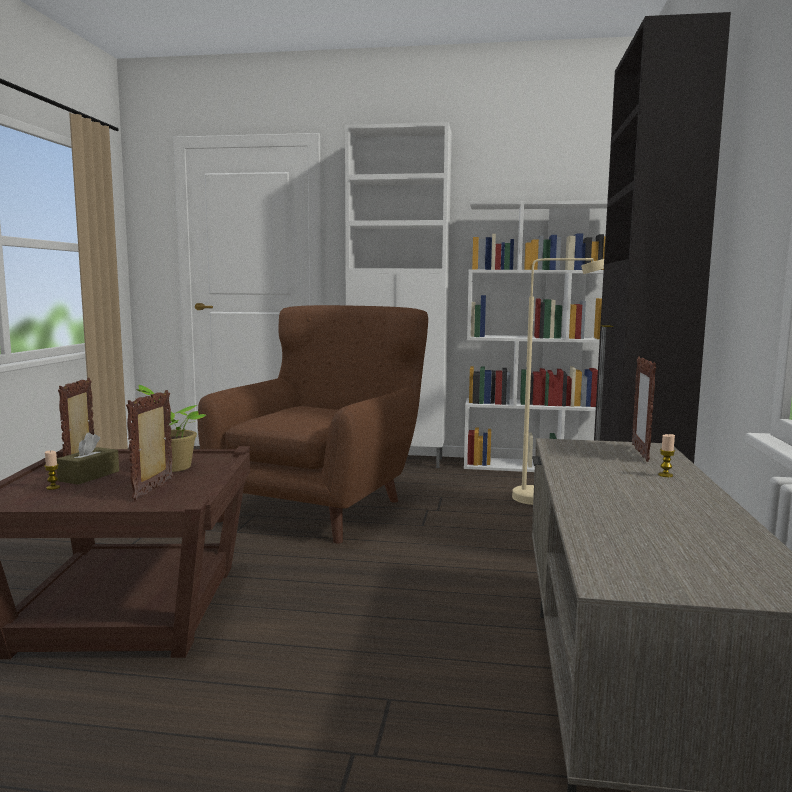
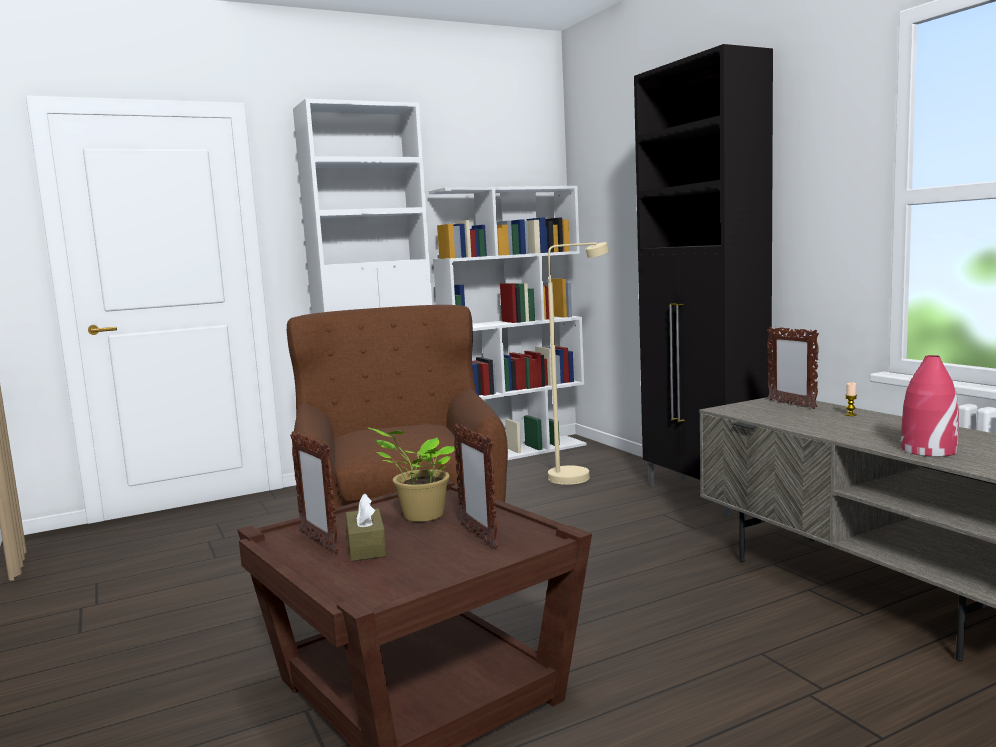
camera: 35 degrees left, 0 degrees up
candle [45,451,60,490] -> none
none -> red vase [901,355,959,457]

